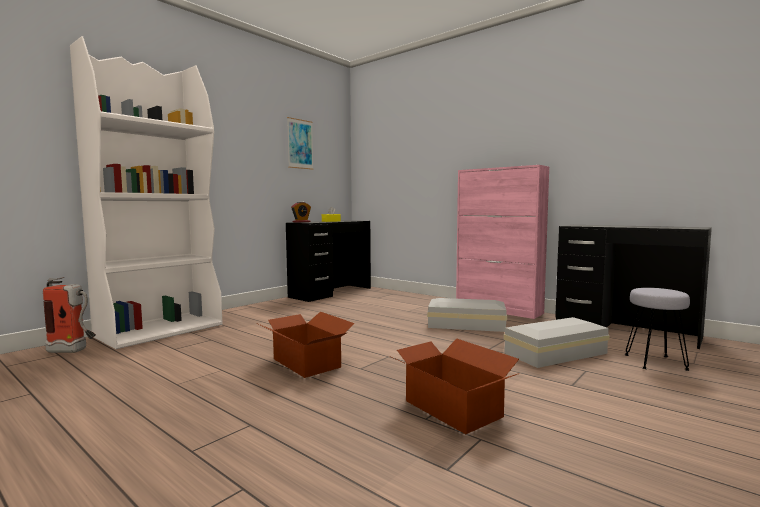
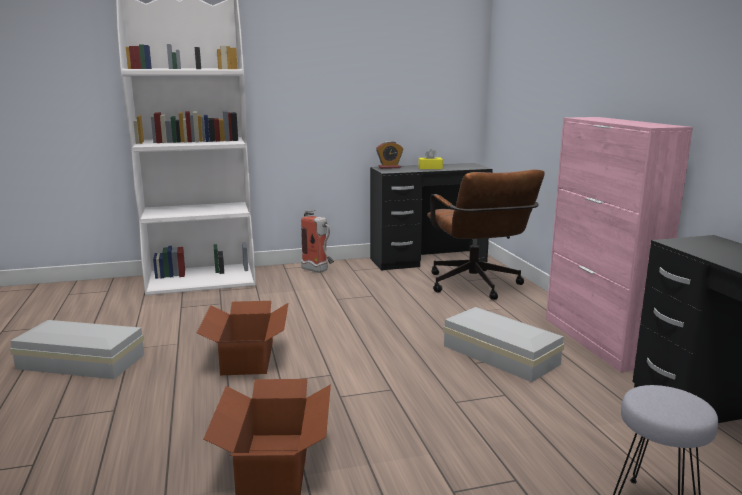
camera: 35 degrees right, 10 degrees up
fire extinguisher [43,277,96,353] -> fire extinguisher moved to [301,210,334,273]
picture [287,117,314,170] -> none
white storage box [503,317,610,368] -> white storage box moved to [10,320,144,379]
none -> brown office chair [427,170,545,300]

